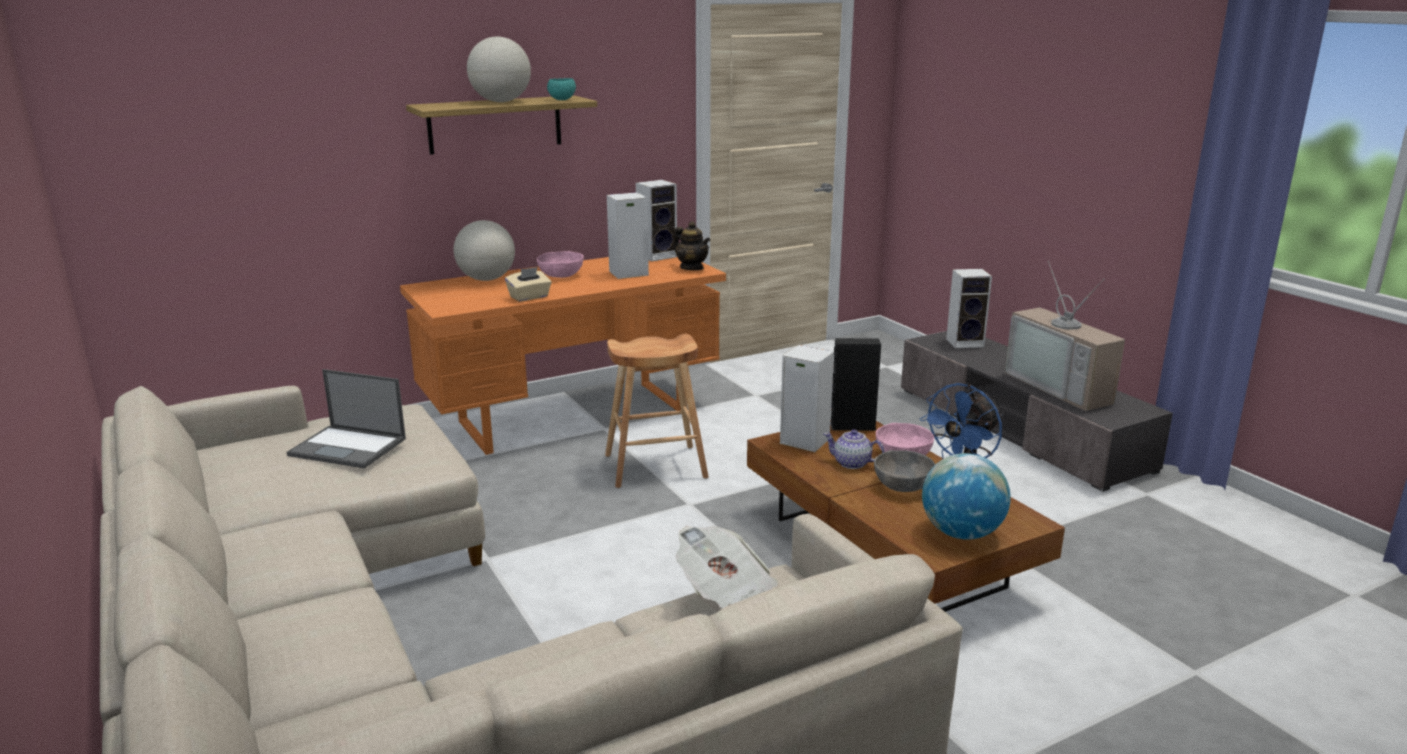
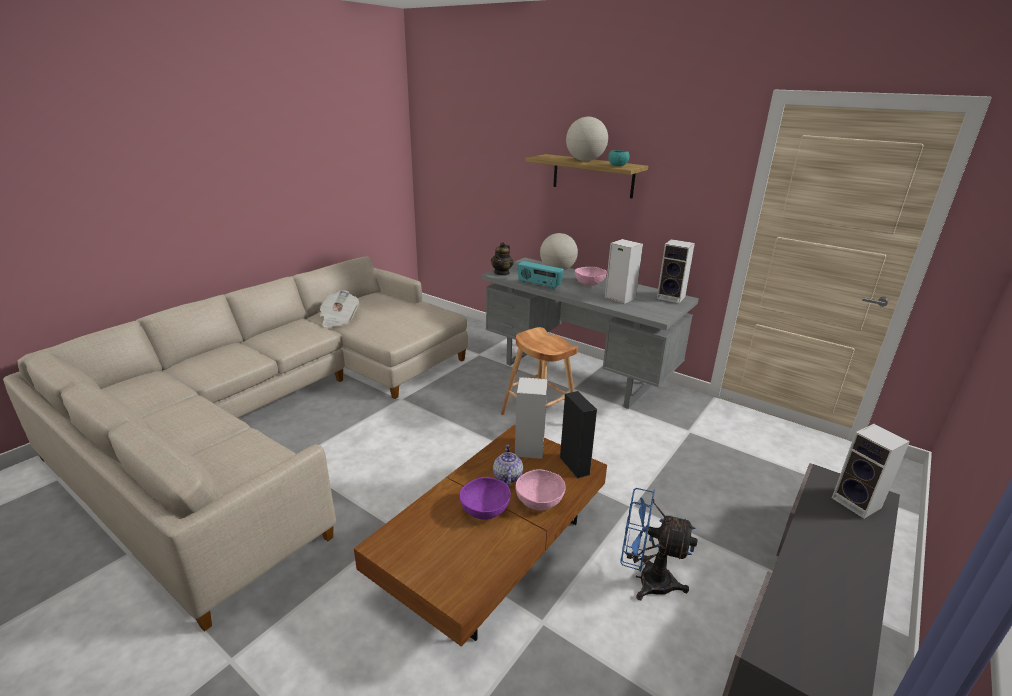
camera: 65 degrees right, 5 degrees up
laptop [287,369,406,469] -> none
orange desk [400,257,726,455] -> grey desk [481,258,699,409]
beige tissue box [505,267,552,302] -> radio [518,261,564,290]
teapot [674,221,710,270] -> teapot moved to [491,242,513,275]
newspaper [675,526,778,609] -> newspaper moved to [320,290,360,327]
grey bowl [874,450,936,492] -> purple bowl [459,477,511,520]
globe [922,453,1011,540] -> none
television [1005,261,1125,411] -> none

